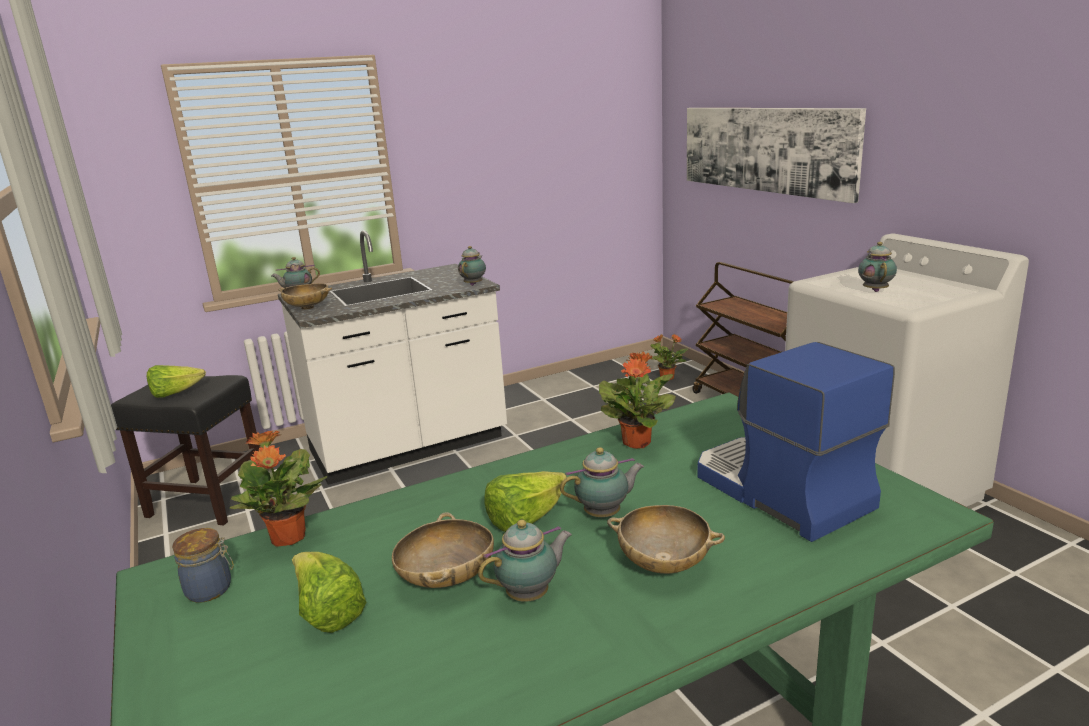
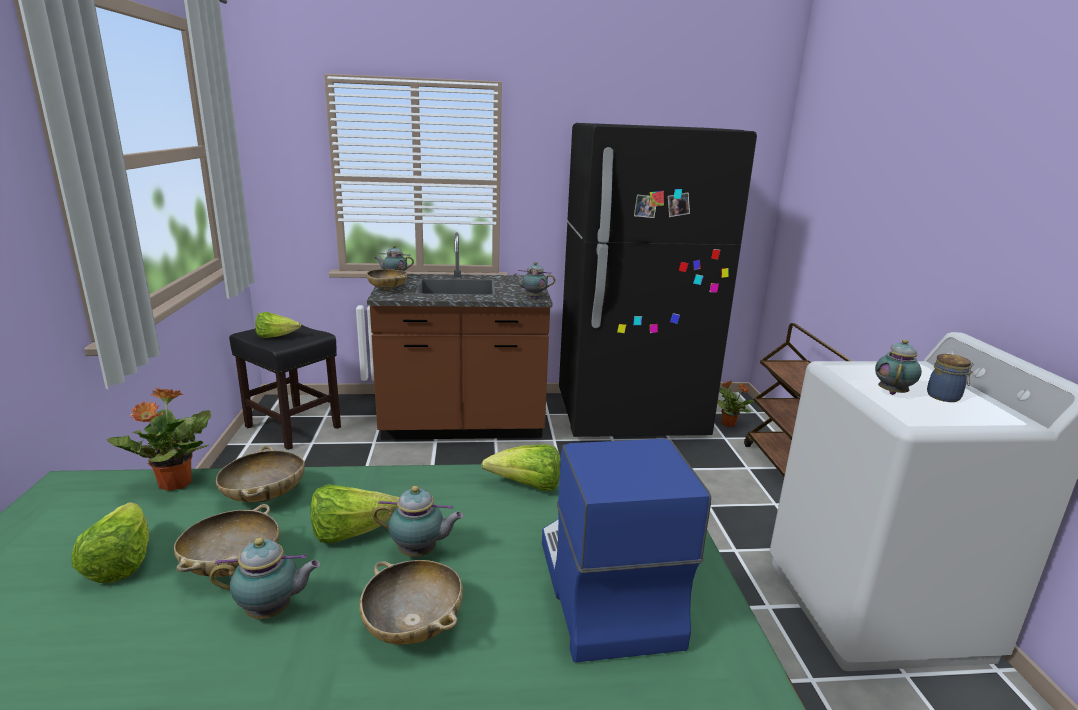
camera: 20 degrees right, 0 degrees up
jar [172,528,234,603] -> jar moved to [927,354,975,402]
white counter [278,230,507,485] -> brown counter [367,233,552,440]
teapot [458,246,486,286] -> teapot turned 120 degrees counterclockwise [514,262,555,298]
potted plant [599,352,676,449] -> lettuce [481,444,561,491]
picture [687,108,866,203] -> none
none -> beige bowl [216,446,305,502]
none -> black fridge [559,123,757,437]

